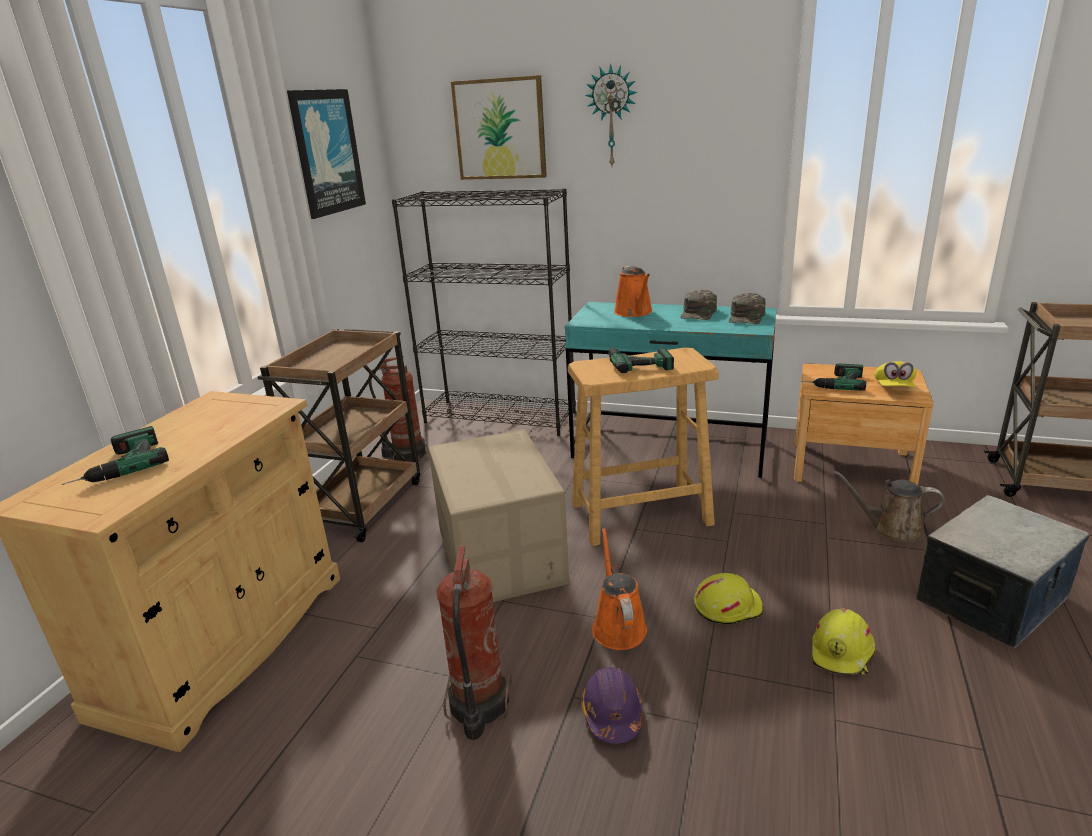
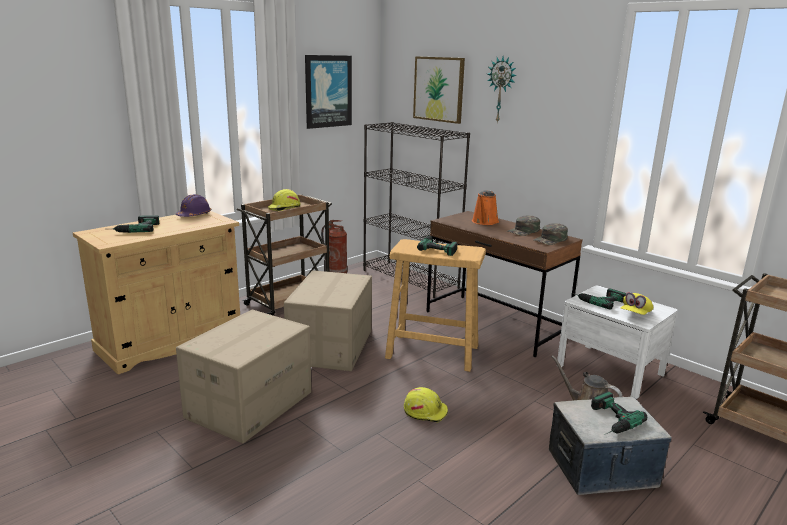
camera: 25 degrees right, 5 degrees down
fire extinguisher [436,545,511,740] -> cardboard box [176,310,311,444]
turquoise desk [565,302,777,478] -> brown desk [427,211,583,357]
purple hard hat [581,667,643,744] -> purple hard hat moved to [176,194,211,217]
orange watering can [592,528,647,650] -> none
brown nightstand [794,363,933,485] -> white nightstand [557,285,678,399]
yellow hard hat [812,608,875,674] -> yellow hard hat moved to [268,189,301,211]
none -> power drill [591,391,647,434]

